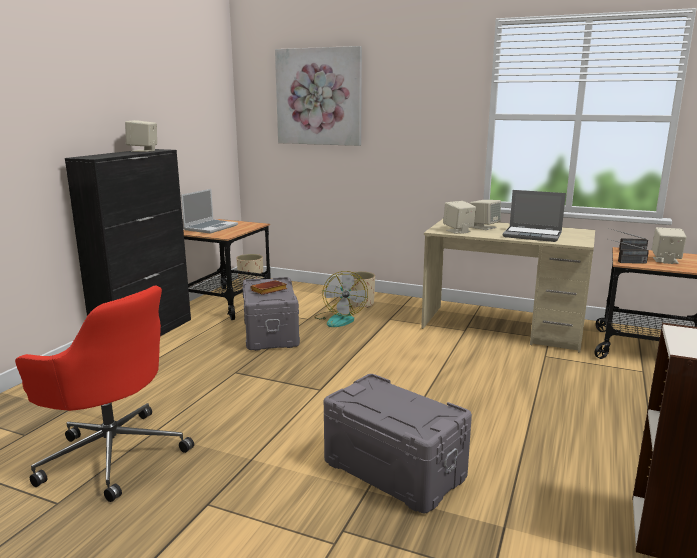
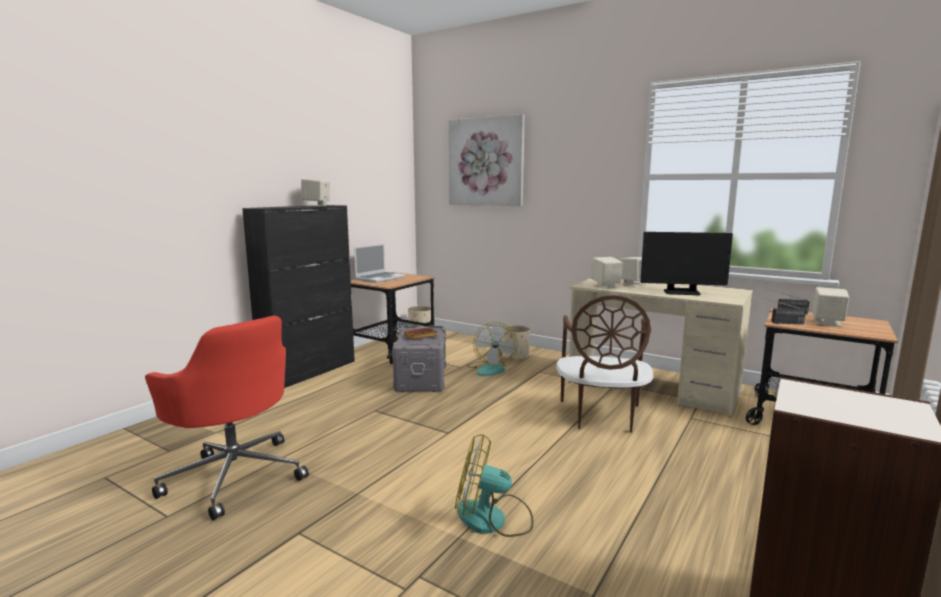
camera: 10 degrees right, 5 degrees down
grey storage box [324,374,472,513] -> fan [455,434,534,537]
laptop [503,190,566,242] -> monitor [640,232,733,295]
none -> brown chair [556,295,653,433]

